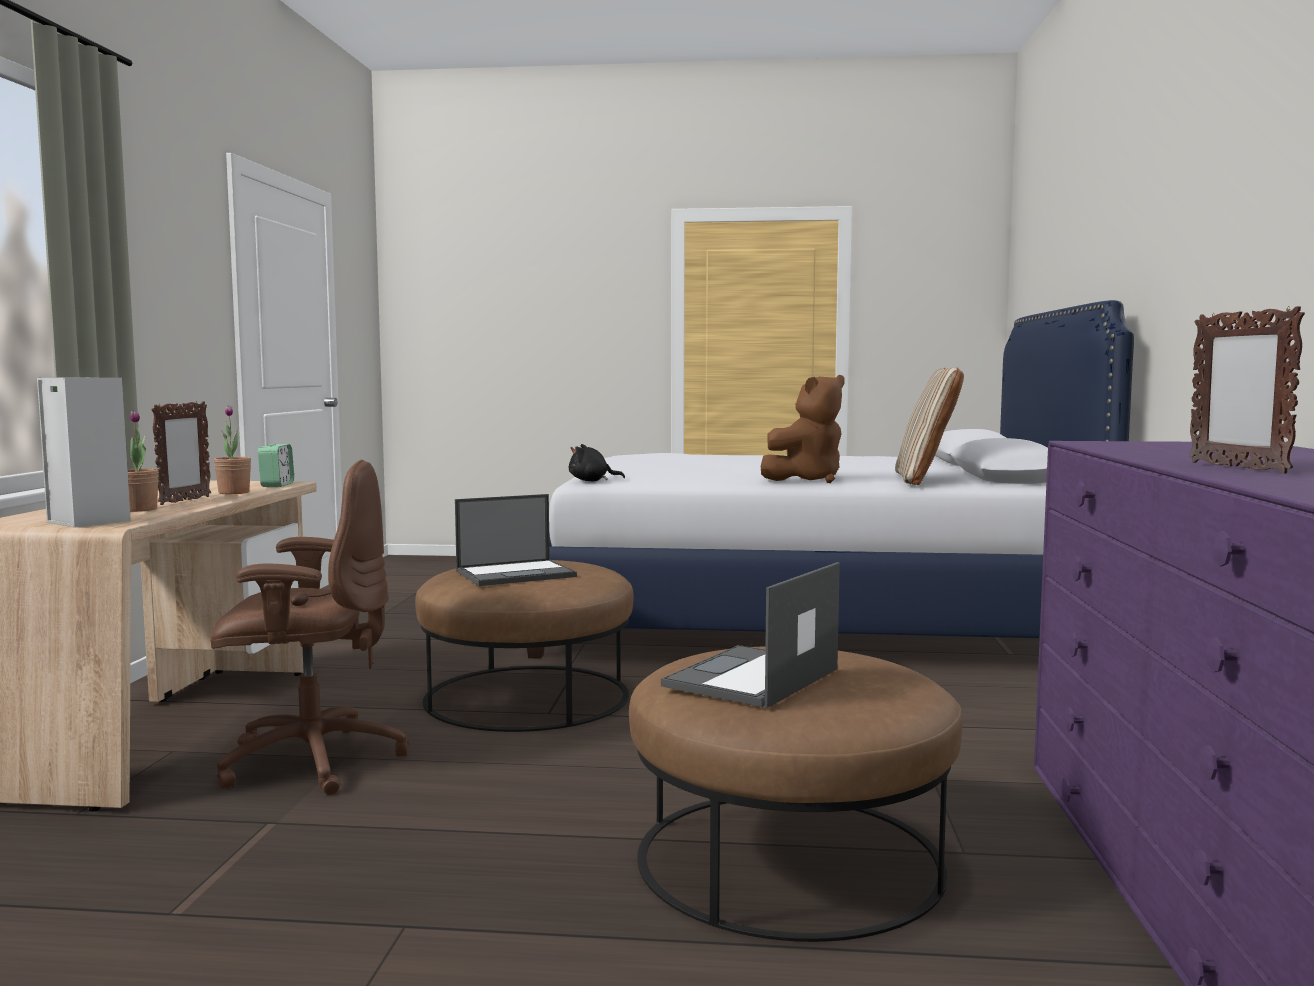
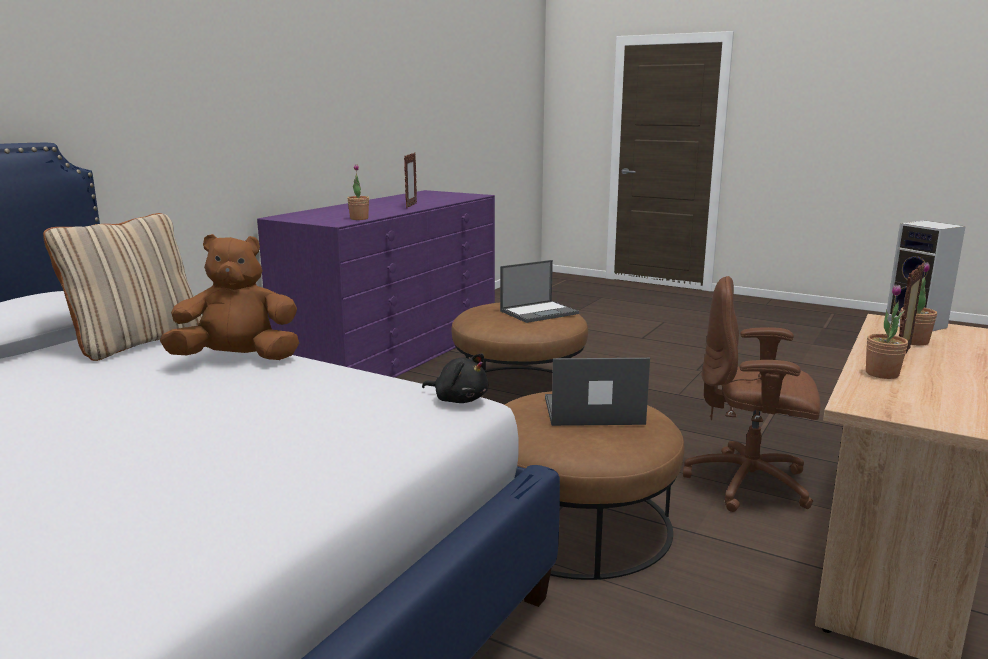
camera: 155 degrees left, 10 degrees up
alarm clock [258,444,294,487] -> none
none -> potted plant [347,164,369,220]

